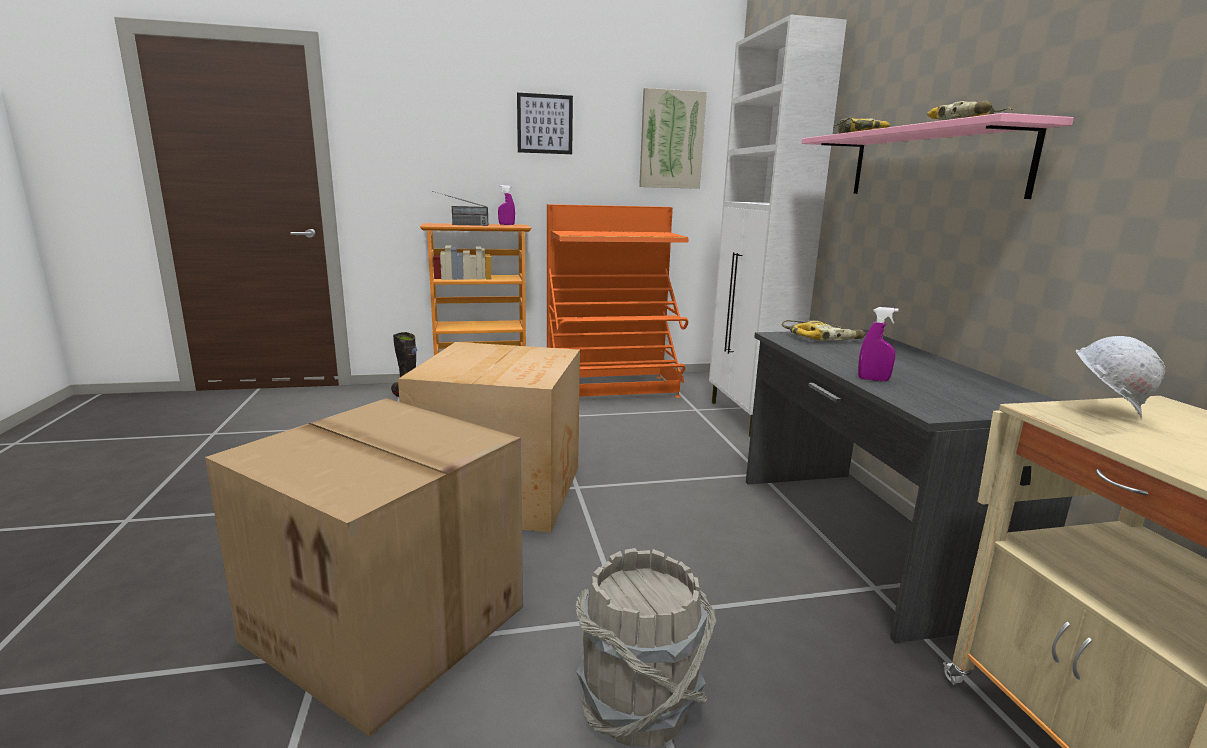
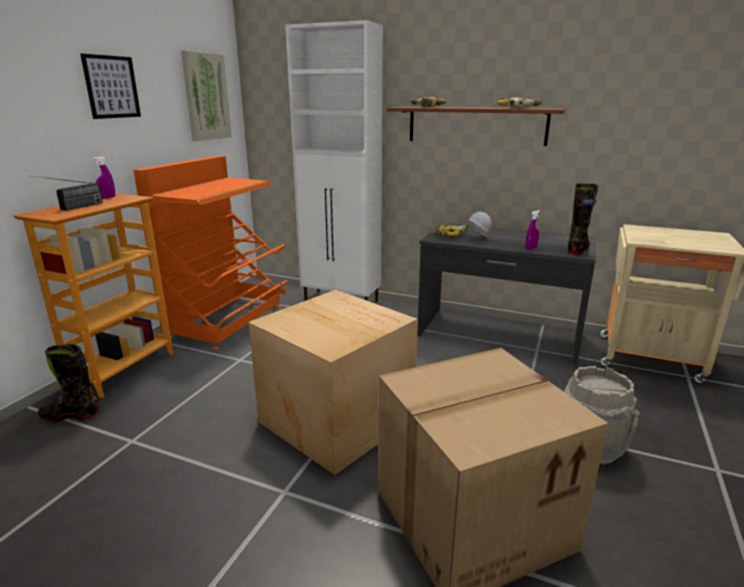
camera: 55 degrees left, 5 degrees up
pink shelf [802,113,1074,199] -> brown shelf [387,107,566,146]
white hard hat [1076,336,1166,419] -> white hard hat moved to [467,212,492,238]
none -> black boot [568,183,599,255]

